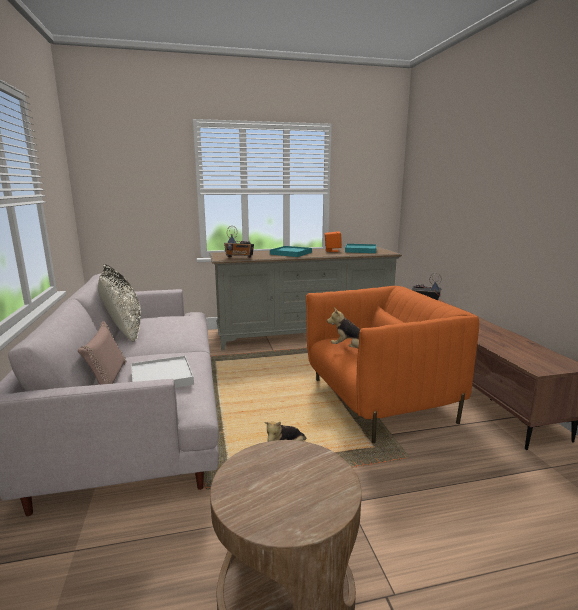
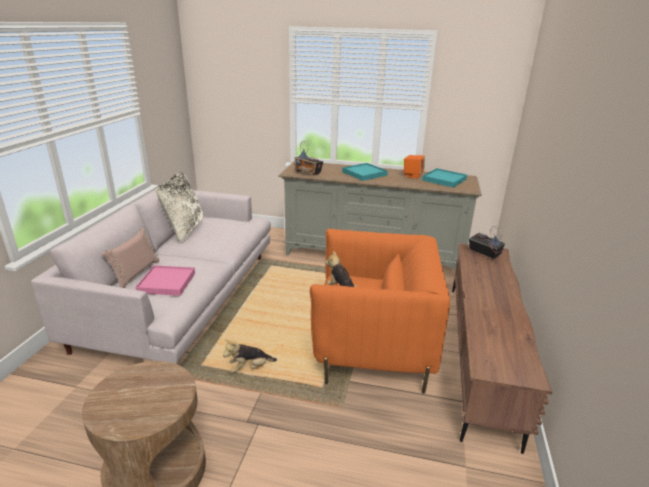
camera: 25 degrees right, 10 degrees up
white tray [131,356,194,388] -> pink tray [135,265,195,296]

